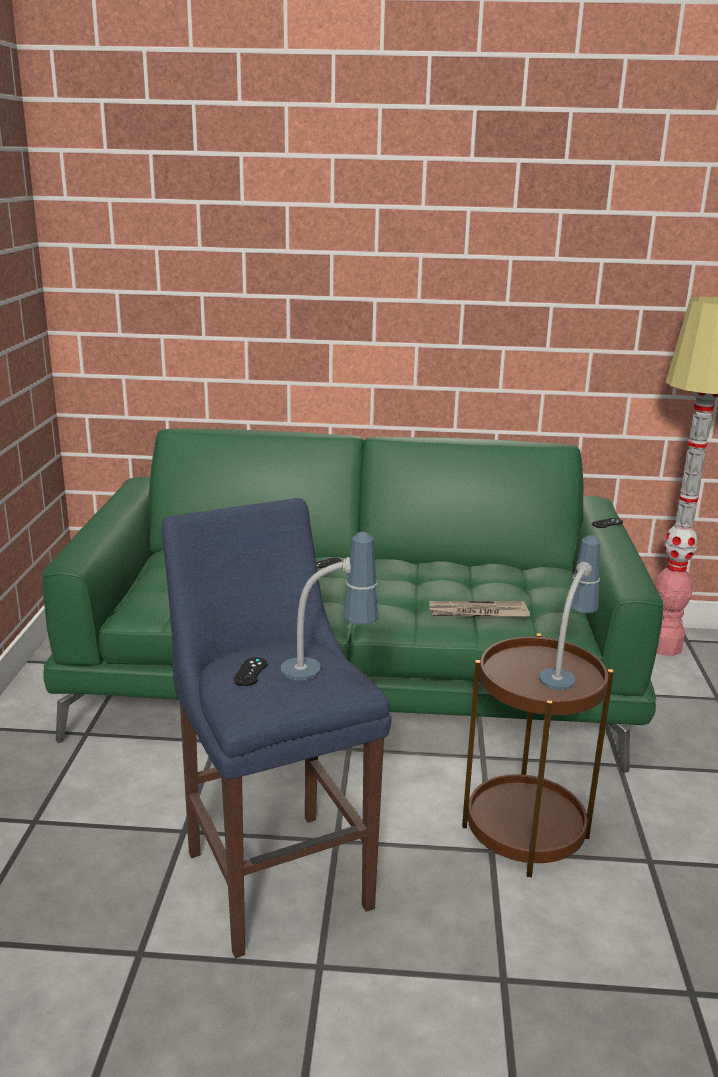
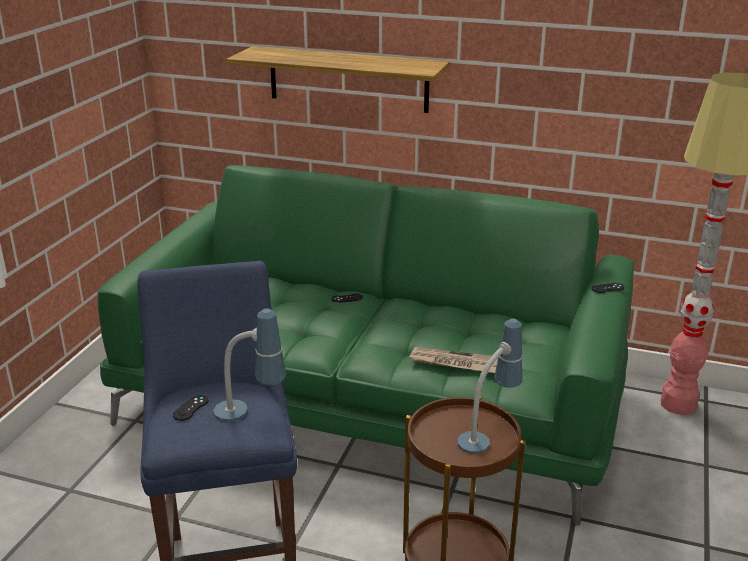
camera: 15 degrees right, 5 degrees up
none -> shelf [226,46,450,113]

